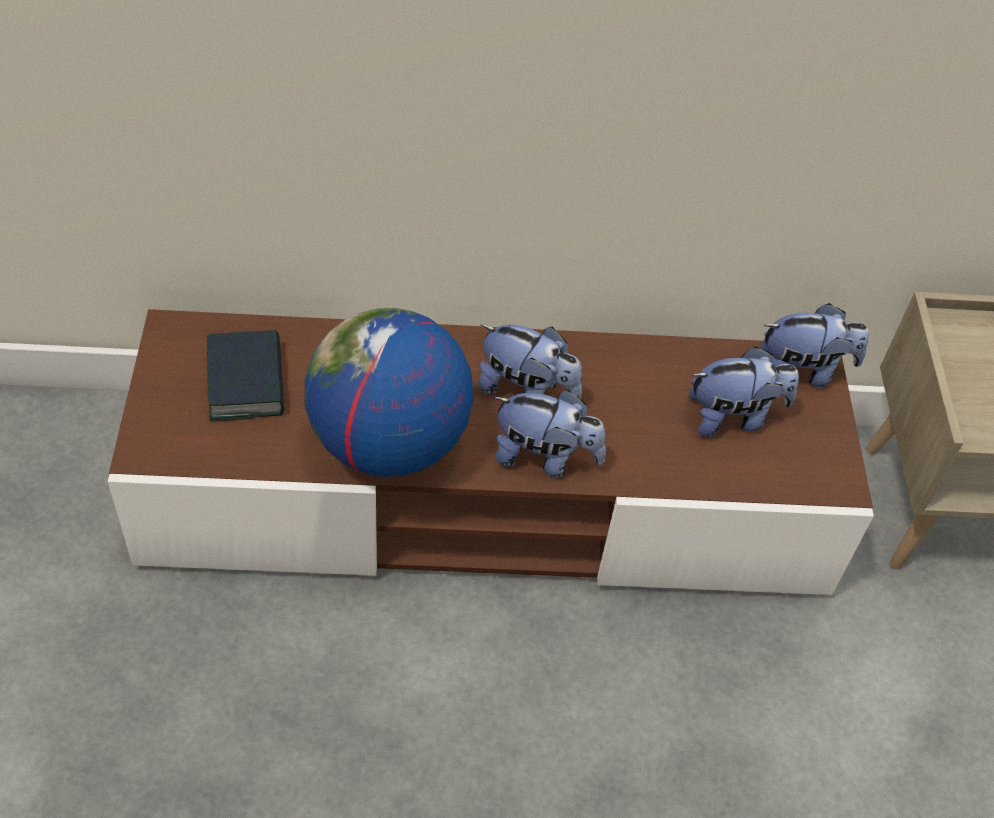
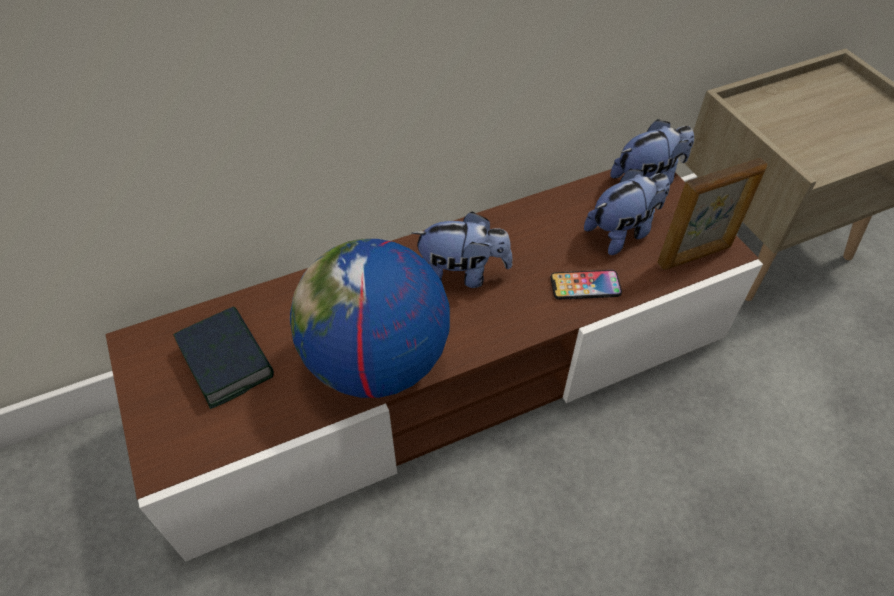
camera: 20 degrees left, 0 degrees up
plush toy [493,390,606,477] -> none
none -> phone [551,270,622,300]
none -> picture frame [657,158,767,270]

